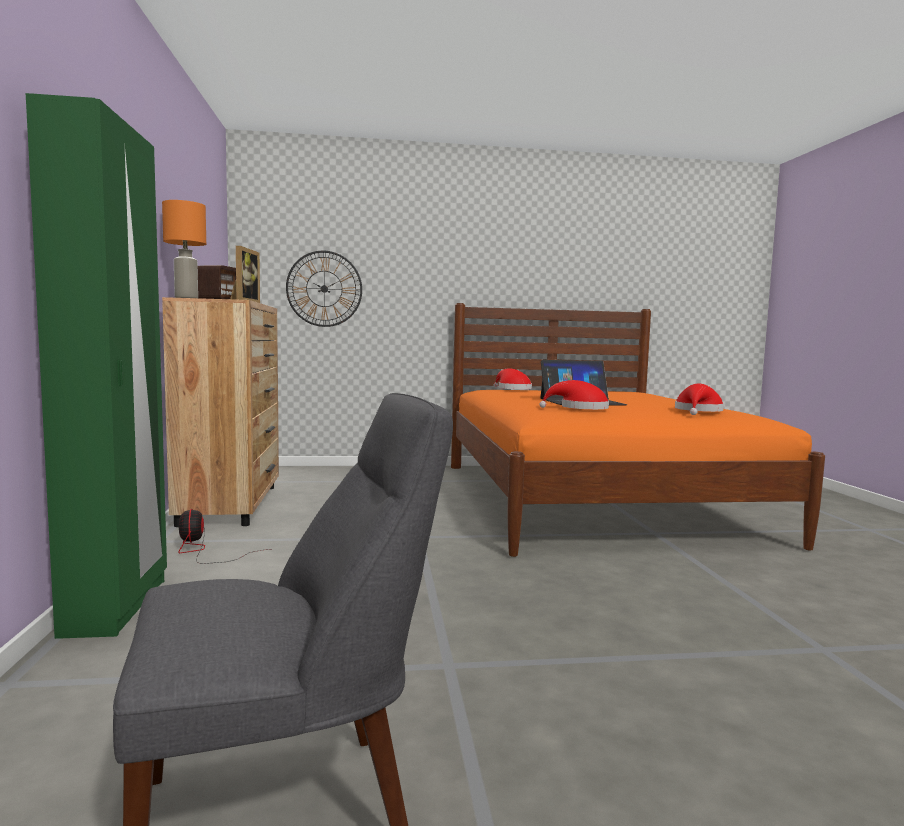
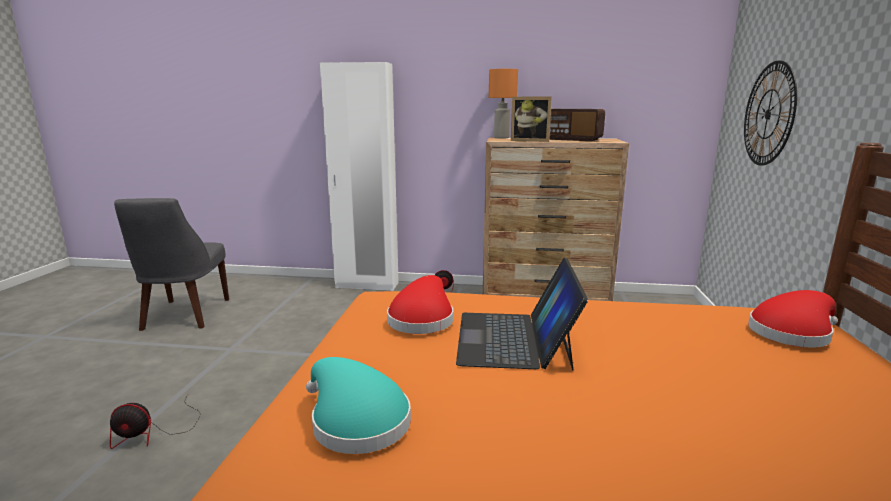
camera: 105 degrees right, 10 degrees up
green wardrobe [26,93,167,639] -> white wardrobe [320,62,399,291]
red hat [675,384,724,415] -> turquoise hat [306,357,411,454]
none -> fan [110,395,201,449]

